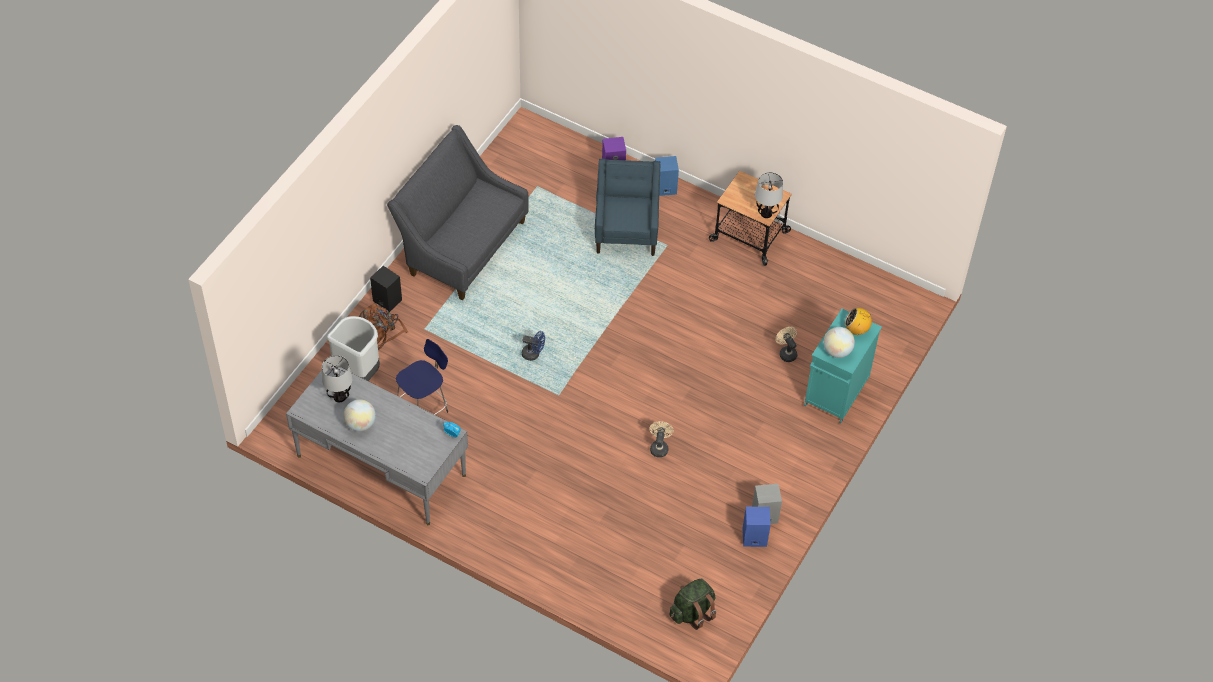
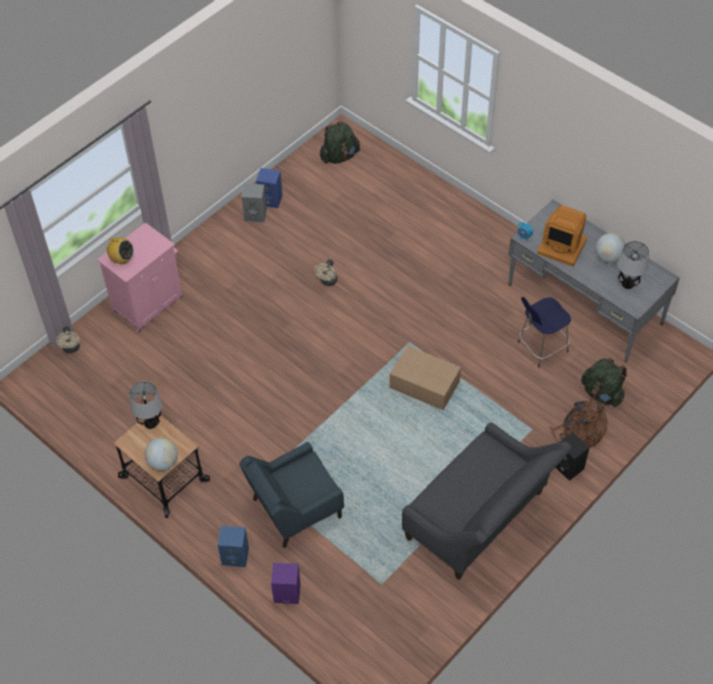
camera: 165 degrees left, 0 degrees up
grey trash can [327,316,380,381] -> green backpack [581,358,627,407]
blue fan [522,331,545,361] -> cardboard box [389,346,461,410]
blue armchair [595,159,660,256] -> blue armchair turned 45 degrees clockwise [239,442,344,548]
beige fan [776,327,797,362] -> beige fan moved to [56,326,80,353]
turquoise cabinet [804,309,882,423] -> pink cabinet [97,222,184,334]
globe [823,327,855,358] -> globe moved to [144,438,178,471]
none -> monitor [537,205,587,266]

